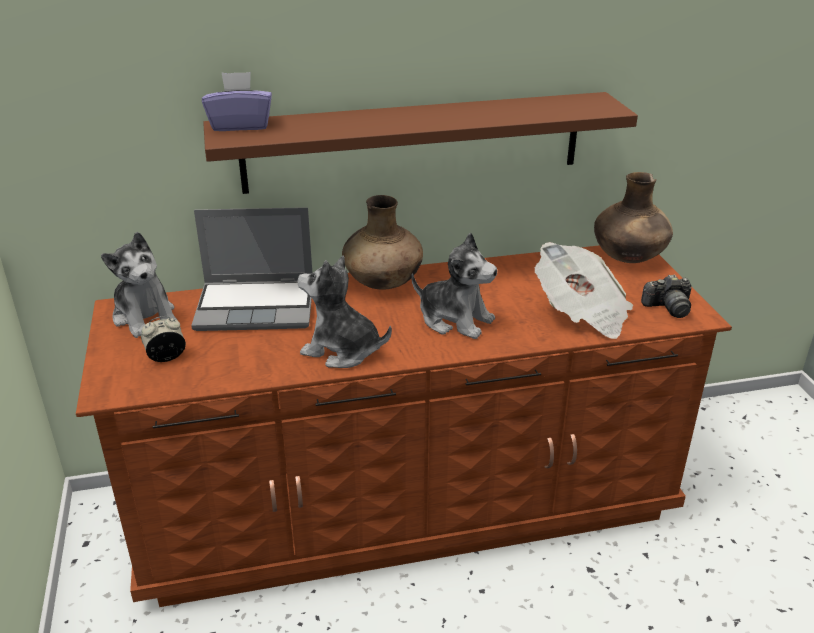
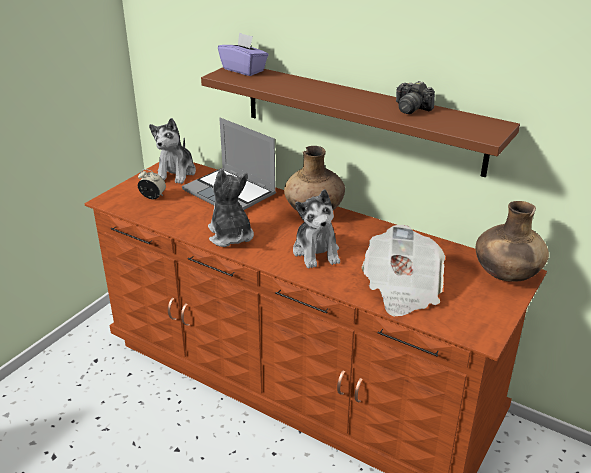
camera: 45 degrees right, 0 degrees up
camera [641,274,691,318] -> camera moved to [396,81,435,114]

